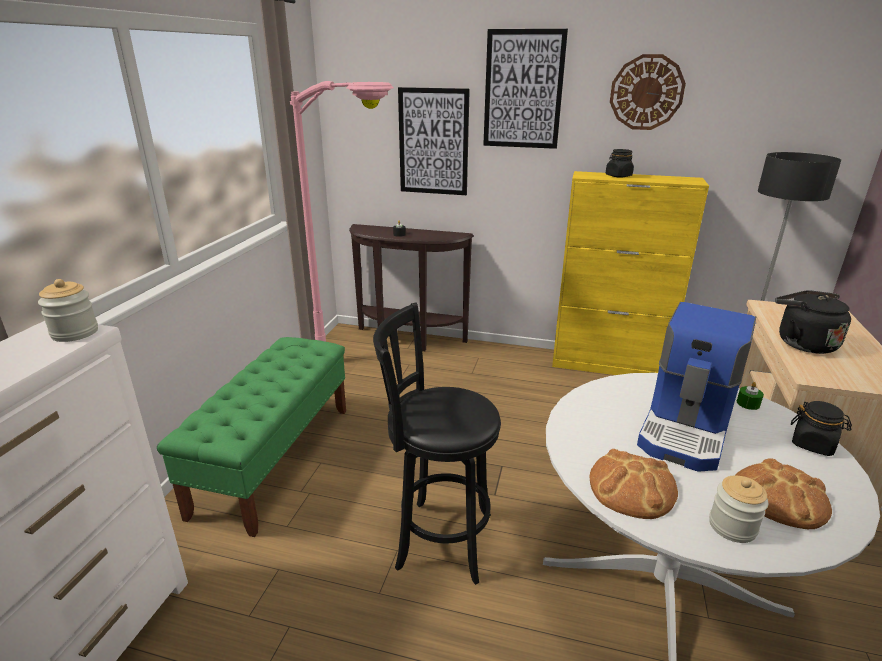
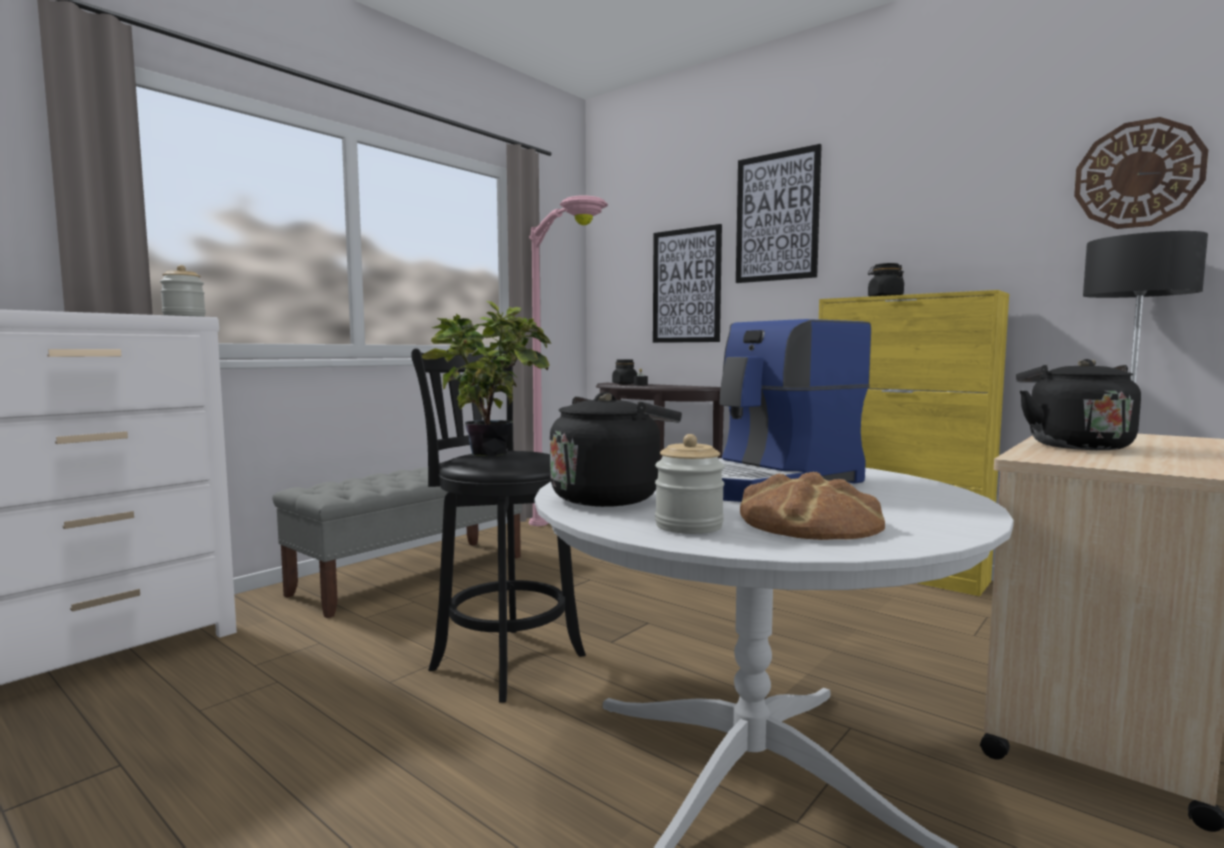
camera: 25 degrees right, 20 degrees down
green bench [157,337,346,537] -> grey bench [273,467,522,618]
bread [590,449,678,519] -> black kettle [550,392,682,507]
wall clock [610,54,686,130] -> wall clock moved to [1074,117,1208,229]
green candle [737,382,764,410] -> none
black jar [791,401,852,456] -> black jar moved to [612,360,637,384]
none -> potted plant [422,301,551,456]

